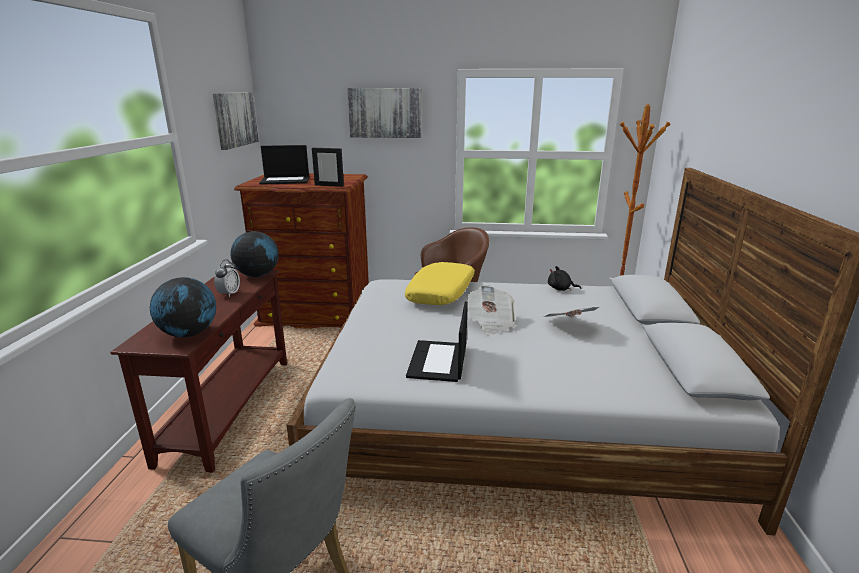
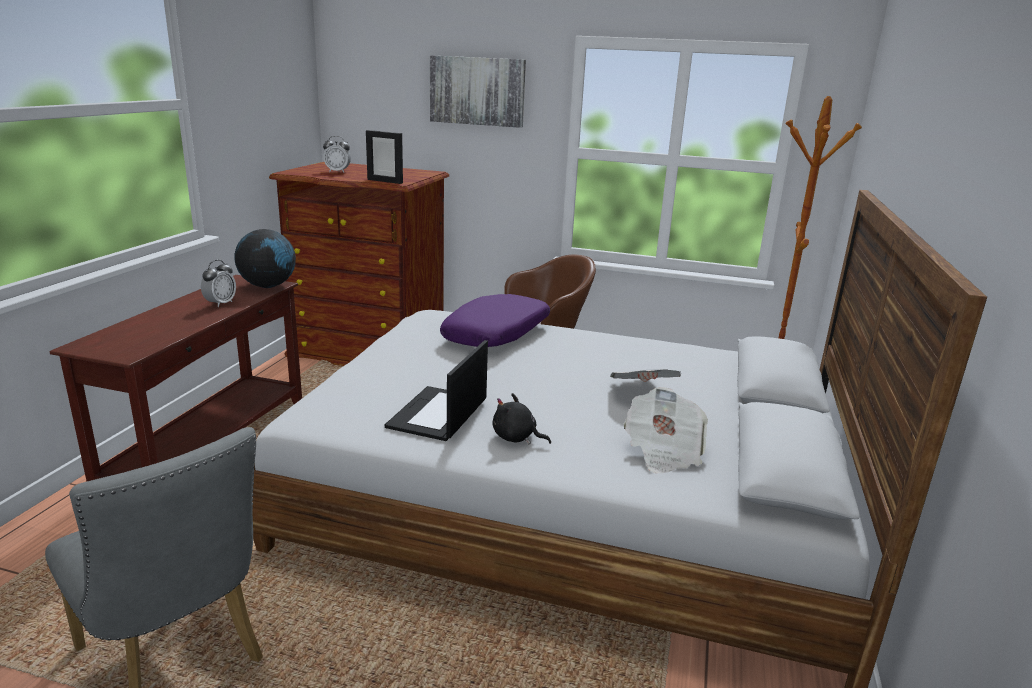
camera: 10 degrees right, 0 degrees up
globe [150,277,216,337] -> none
picture [213,92,259,150] -> none
laptop [259,145,310,185] -> alarm clock [323,136,351,172]
yellow pillow [405,262,475,305] -> purple pillow [440,294,550,347]
newspaper [467,285,516,335] -> newspaper moved to [624,387,708,473]
black plush toy [548,266,582,291] -> black plush toy moved to [492,393,551,444]

